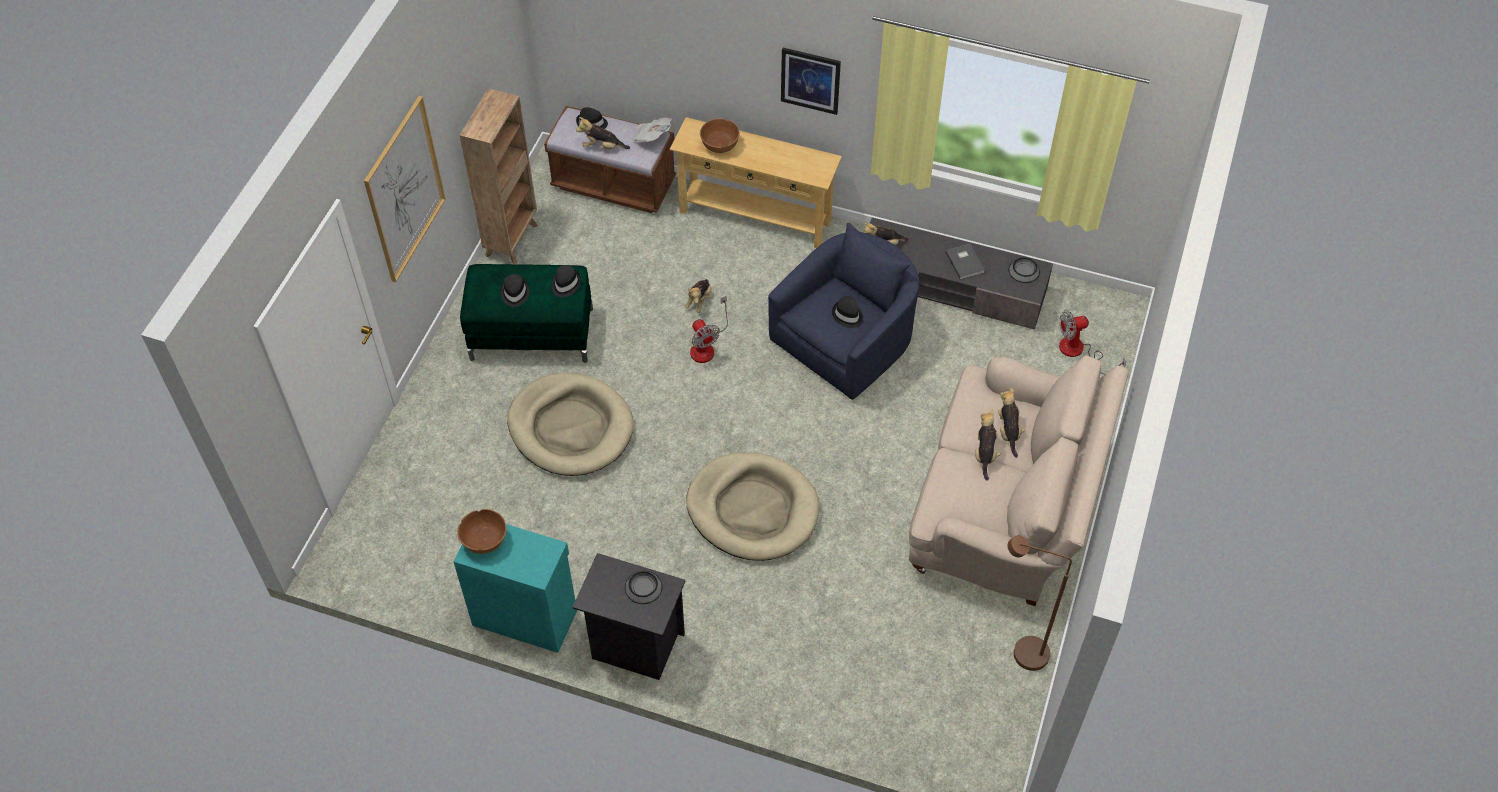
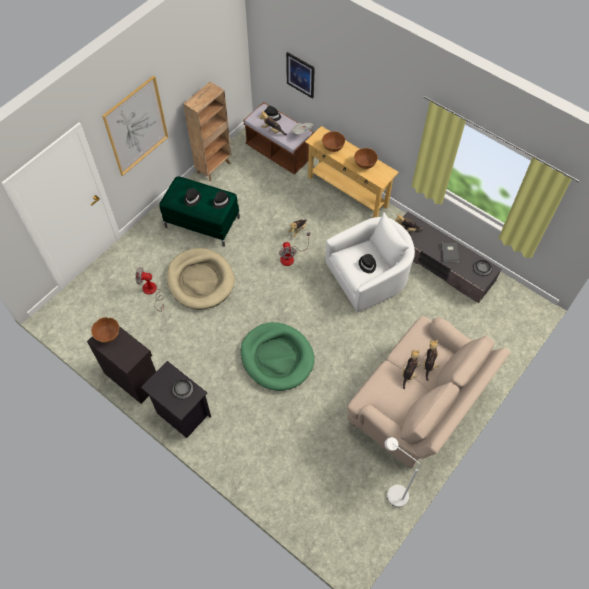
camera: 20 degrees right, 5 degrees up
turquoise cabinet [453,524,577,653] -> black cabinet [87,326,156,404]
beige dog bed [686,452,819,561] -> green dog bed [241,322,314,391]
blue armchair [768,223,920,400] -> white armchair [326,212,415,312]
picture [781,48,841,115] -> picture moved to [286,52,315,99]
brown floor lamp [1007,535,1072,671] -> white floor lamp [385,437,420,507]
fan [1059,310,1126,375] -> fan moved to [135,267,164,312]
none -> brown bowl [354,148,378,169]

